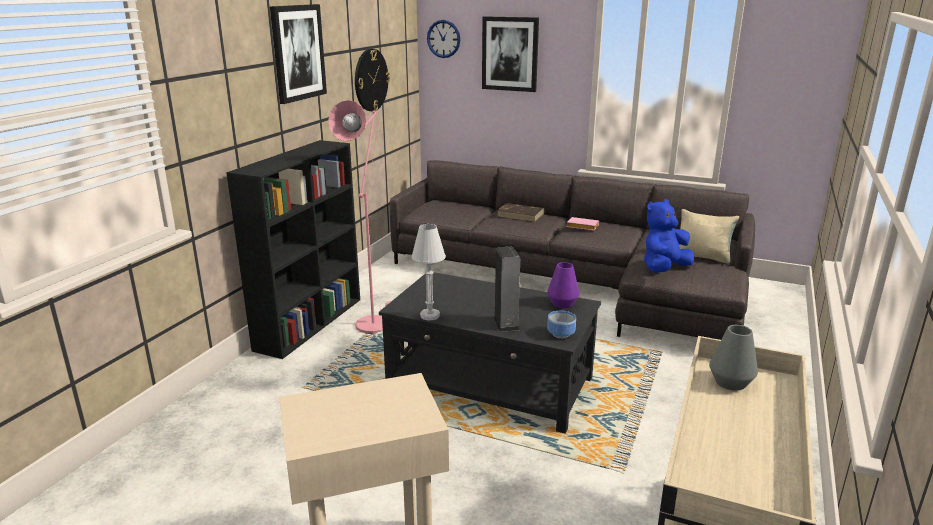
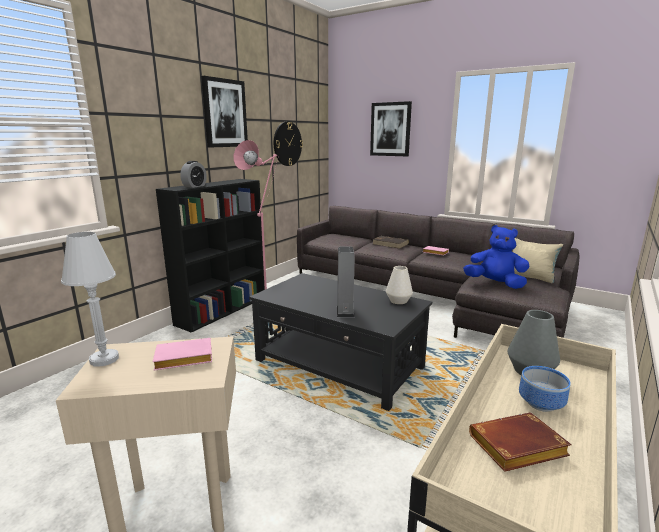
camera: 10 degrees right, 5 degrees down
white table lamp [411,224,446,320] -> white table lamp moved to [61,232,119,367]
wall clock [427,20,460,58] -> none
purple vase [547,262,580,308] -> white vase [386,266,413,304]
bowl [547,311,576,339] -> bowl moved to [519,366,571,412]
blue plush toy [644,199,694,273] -> blue plush toy turned 60 degrees clockwise [463,225,529,289]
none -> pink book [153,338,212,371]
none -> alarm clock [180,161,207,188]
none -> brown book [469,412,572,472]

